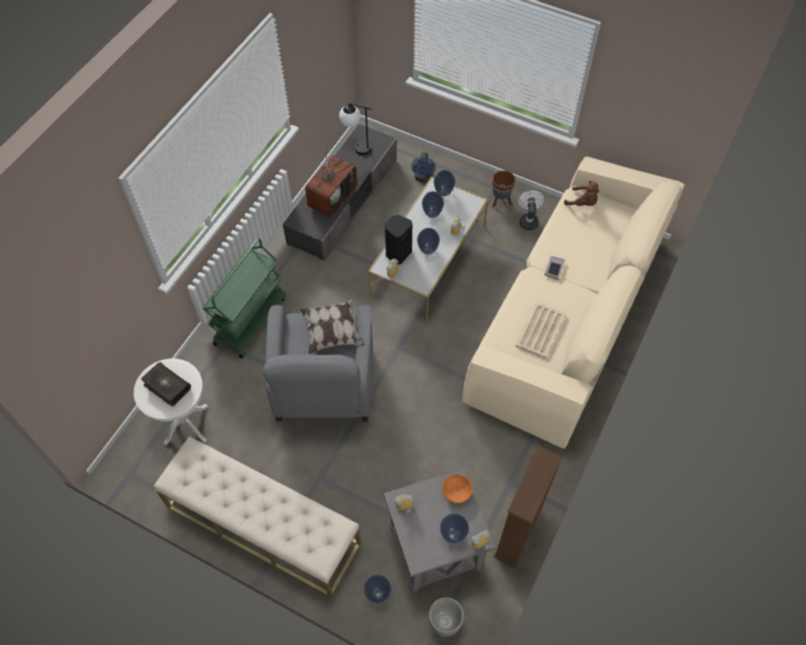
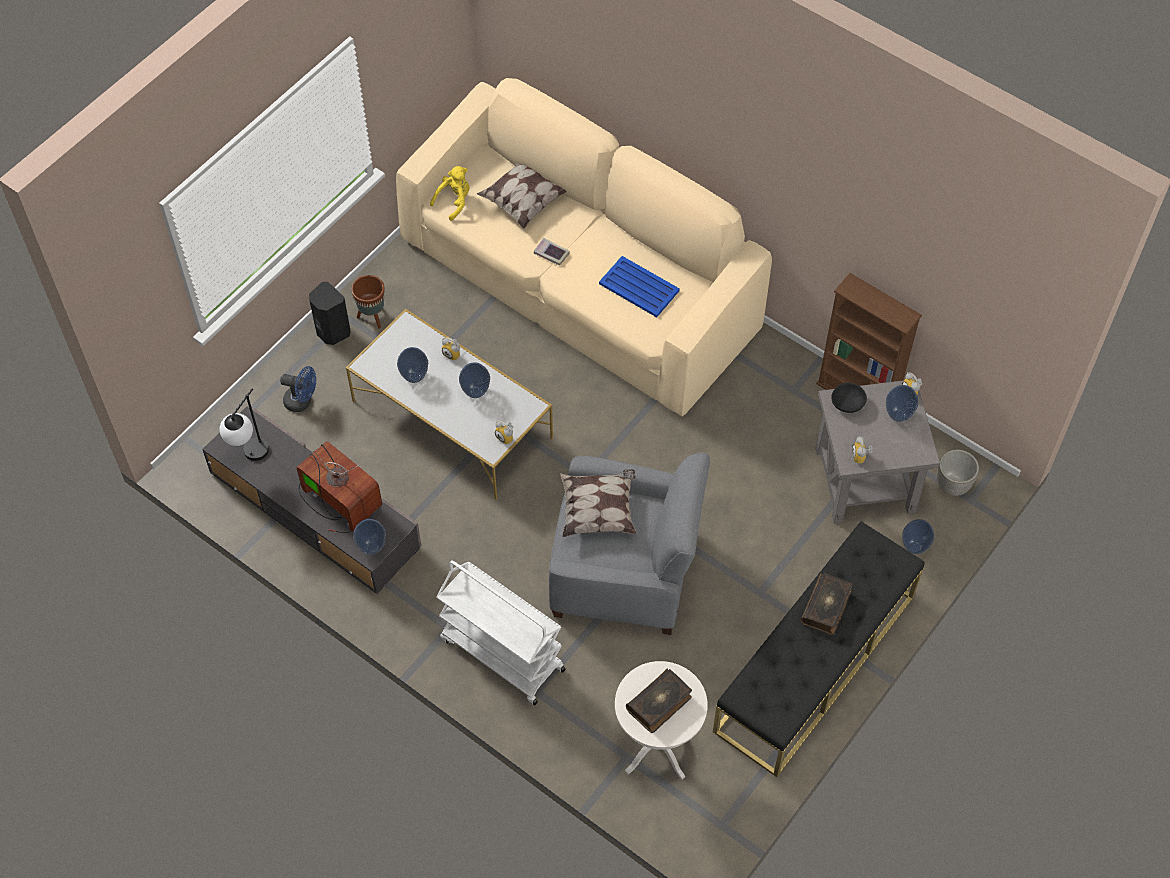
camera: 80 degrees left, 0 degrees up
beige bench [154,436,361,598] -> black bench [713,521,925,777]
green cart [203,238,286,358] -> white cart [436,560,566,705]
black speaker [385,215,412,265] -> black speaker moved to [309,282,351,345]
vase [434,170,455,196] -> vase moved to [353,519,386,555]
orange bowl [442,474,472,503] -> black bowl [831,383,867,413]
beige tray [515,302,566,359] -> blue tray [599,256,680,317]
white fan [519,191,544,230] -> none
brown plush toy [564,181,599,206] -> yellow plush toy [430,166,470,221]
none -> pillow [477,163,567,229]
none -> book [800,573,853,635]

